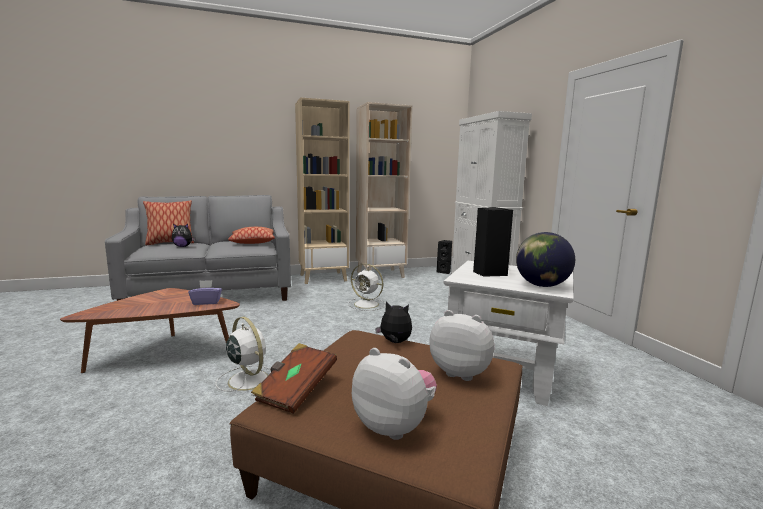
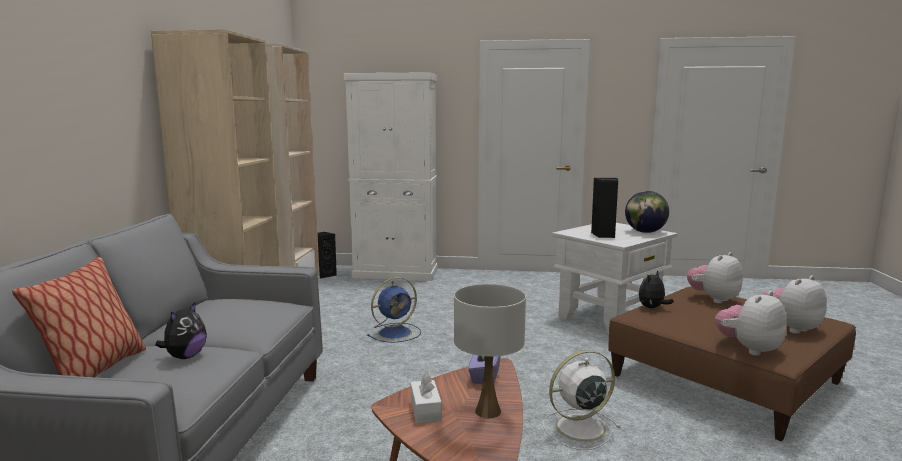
camera: 65 degrees left, 0 degrees up
pillow [228,227,275,244] -> none
brown book [251,343,337,414] -> plush toy [715,291,786,356]
white fan [348,264,386,311] -> blue fan [367,277,421,343]
none -> white tissue box [411,372,442,423]
none -> white table lamp [454,284,526,418]

